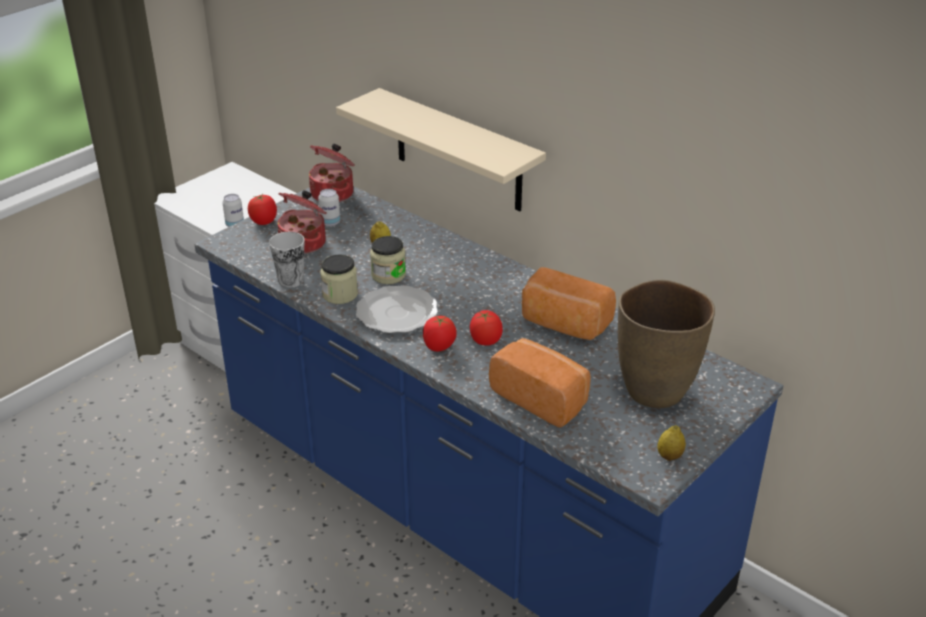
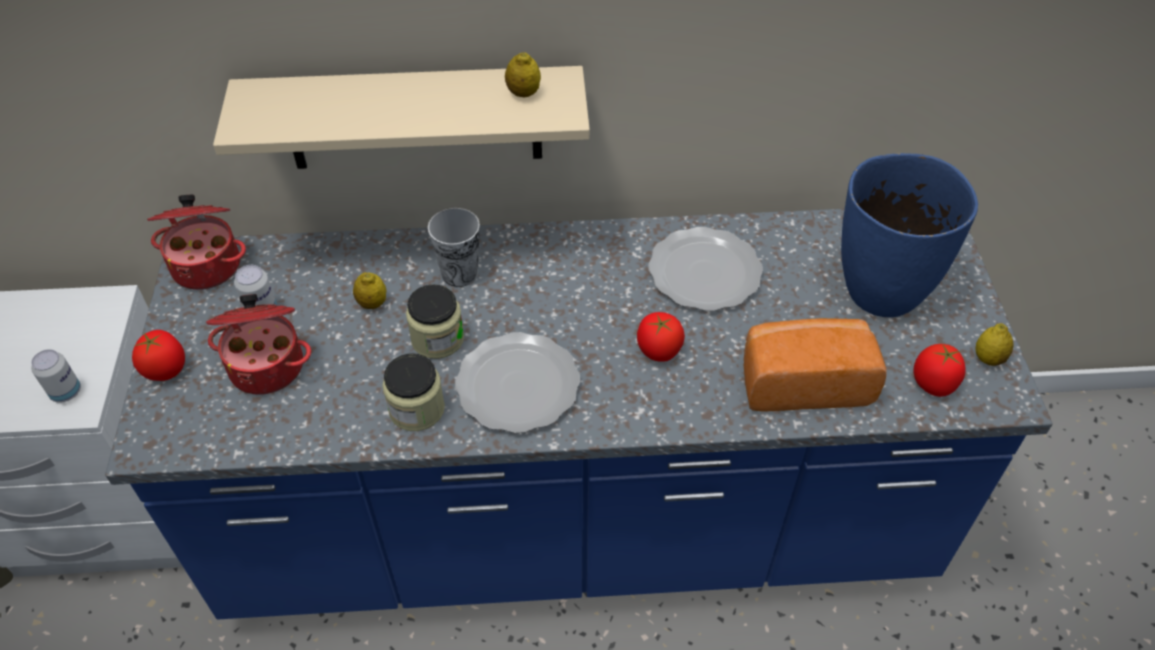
camera: 45 degrees left, 15 degrees up
cup [269,232,304,288] -> cup moved to [428,208,480,287]
tomato [423,316,457,352] -> tomato moved to [913,344,966,397]
bread [522,267,616,340] -> plate [648,227,763,311]
brown vase [618,280,715,408] -> blue vase [841,153,978,317]
none -> lemon [505,52,541,98]

